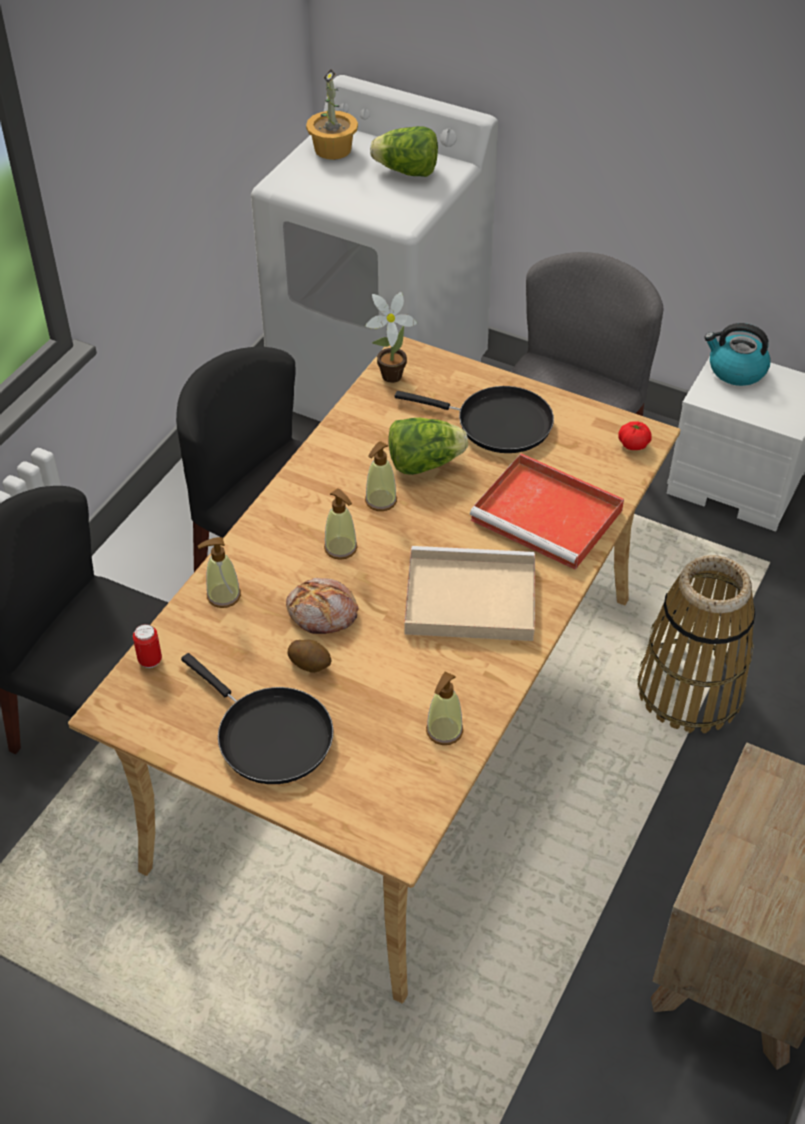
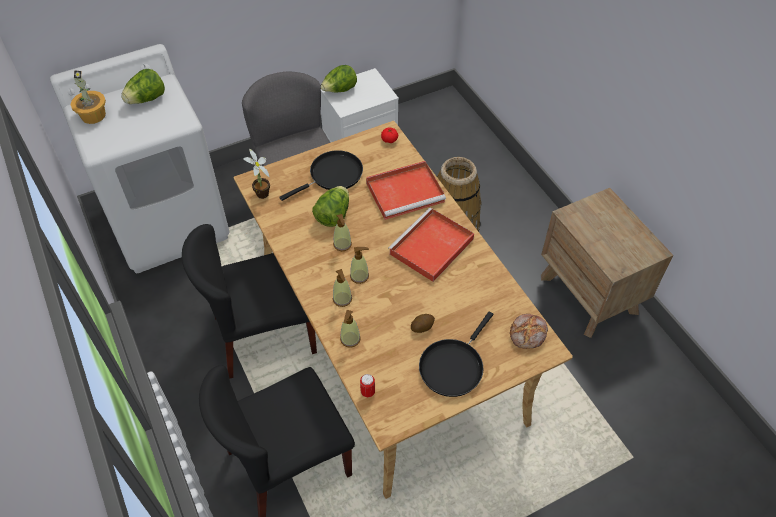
camera: 55 degrees left, 5 degrees up
black frying pan [181,653,333,784] -> black frying pan turned 135 degrees clockwise [419,311,493,397]
bread [286,578,359,634] -> bread moved to [510,314,548,349]
beige tray [404,546,535,641] -> red tray [388,208,474,282]
soap dispenser [426,671,463,745] -> soap dispenser moved to [333,269,352,307]
kettle [704,323,771,386] -> lettuce [321,65,357,92]

